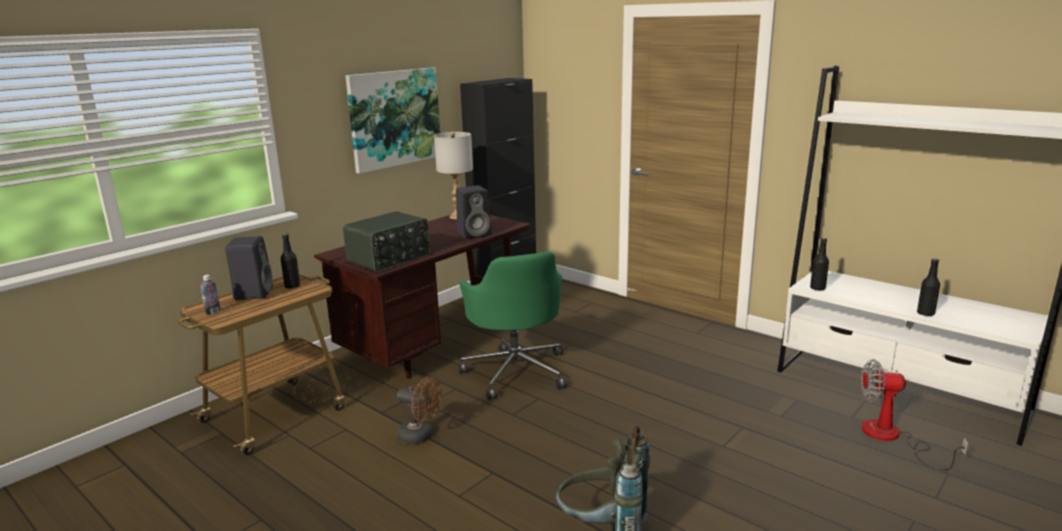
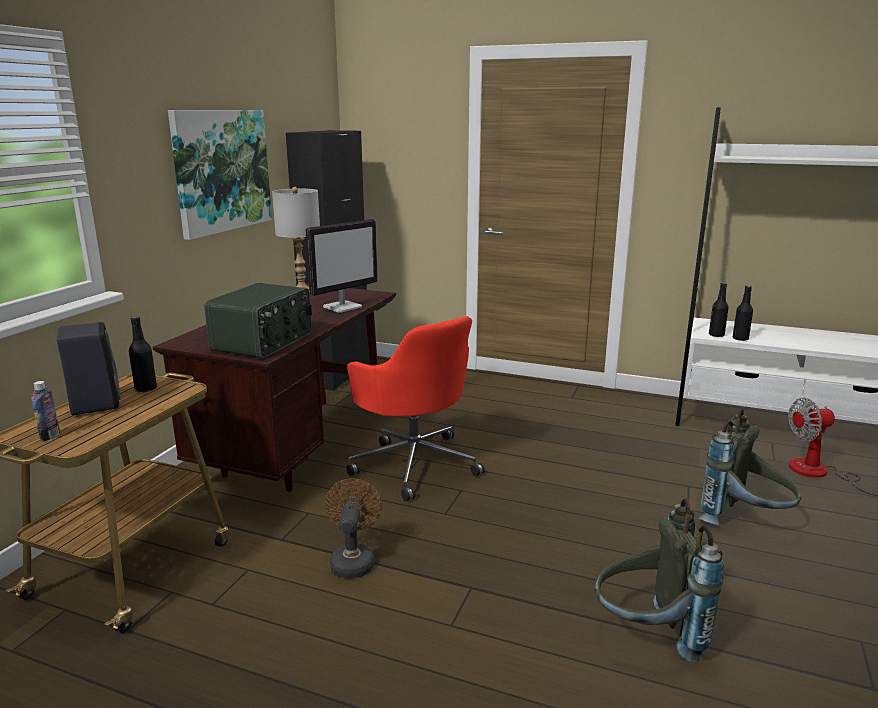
camera: 20 degrees left, 0 degrees up
brown fan [397,377,442,444] -> brown fan turned 90 degrees counterclockwise [325,478,382,578]
black speaker [456,185,491,239] -> monitor [306,219,378,313]
green office chair [458,251,566,400] -> red office chair [347,316,485,501]
black bottle [917,258,940,316] -> black bottle moved to [733,285,753,341]
none -> grey backpack [698,408,801,525]

